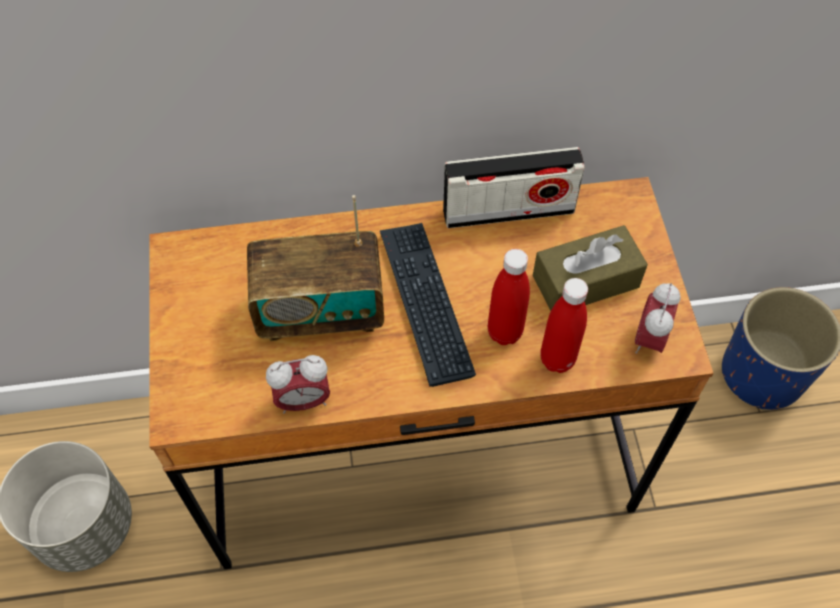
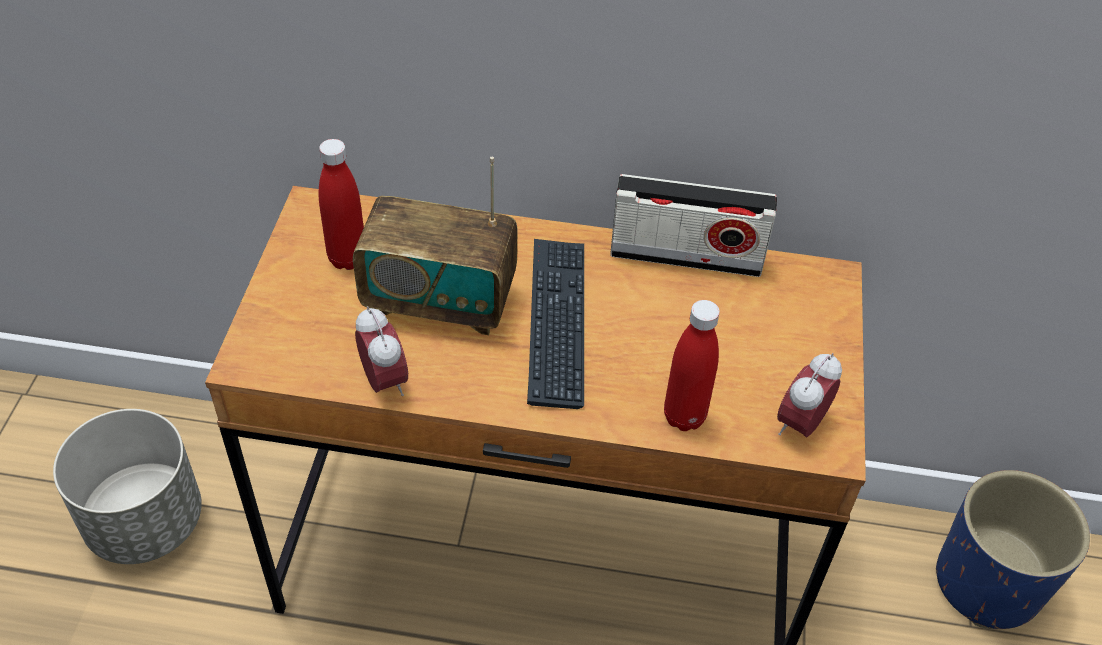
camera: 15 degrees right, 10 degrees down
alarm clock [266,355,330,414] -> alarm clock turned 120 degrees counterclockwise [355,306,408,396]
red bottle [488,249,530,345] -> red bottle moved to [319,139,364,270]
brown tissue box [533,225,648,311] -> none

